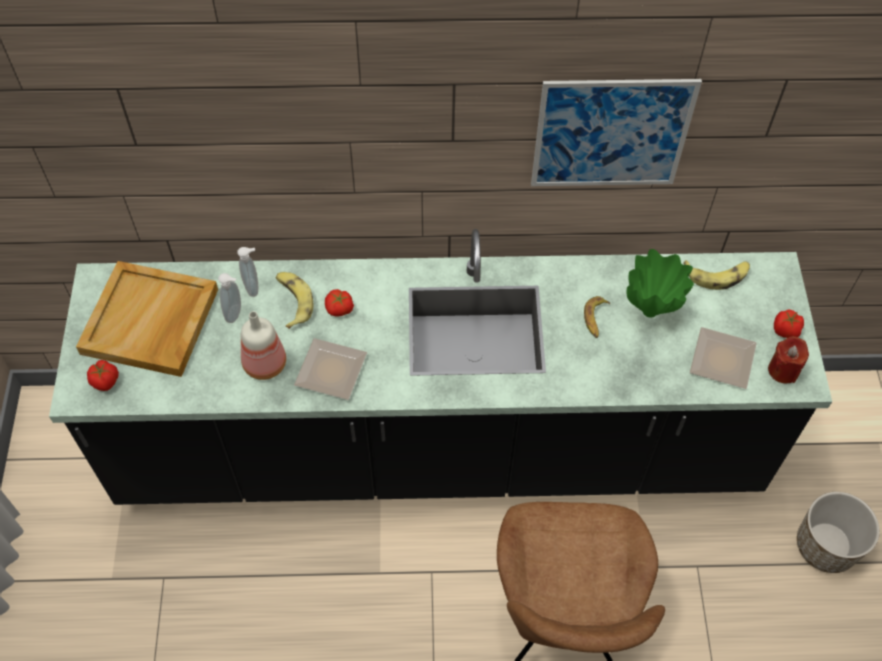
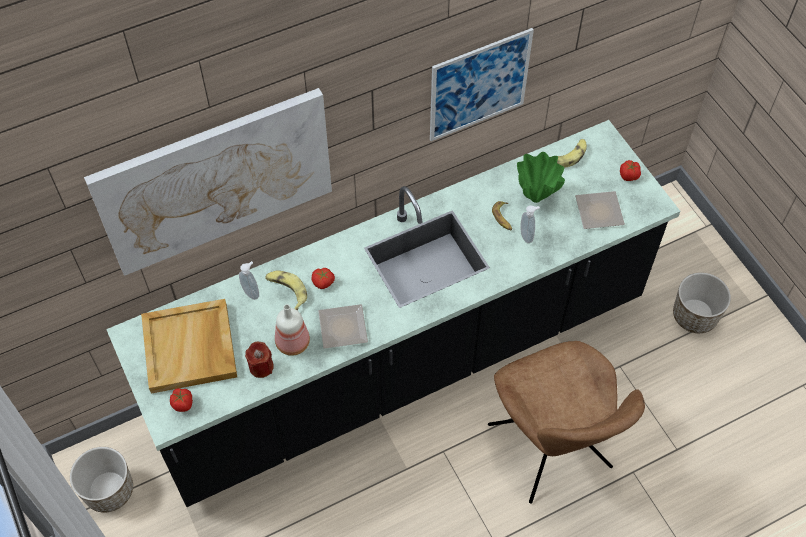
camera: 25 degrees left, 0 degrees up
soap dispenser [218,273,241,323] -> soap dispenser moved to [521,205,540,243]
red candle [768,336,809,384] -> red candle moved to [245,341,274,378]
none -> planter [70,447,133,513]
none -> picture [84,88,332,276]

